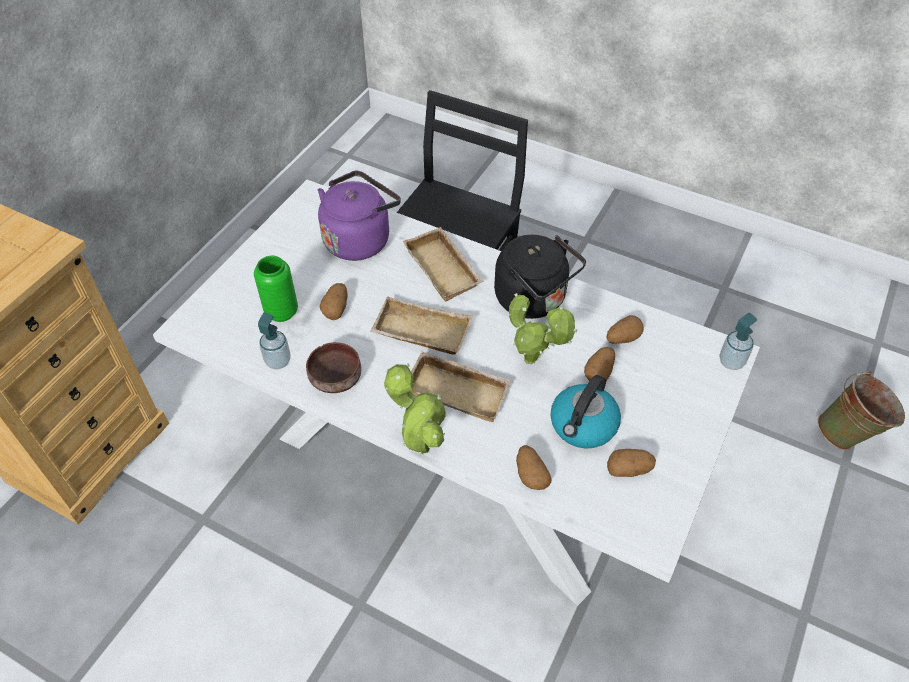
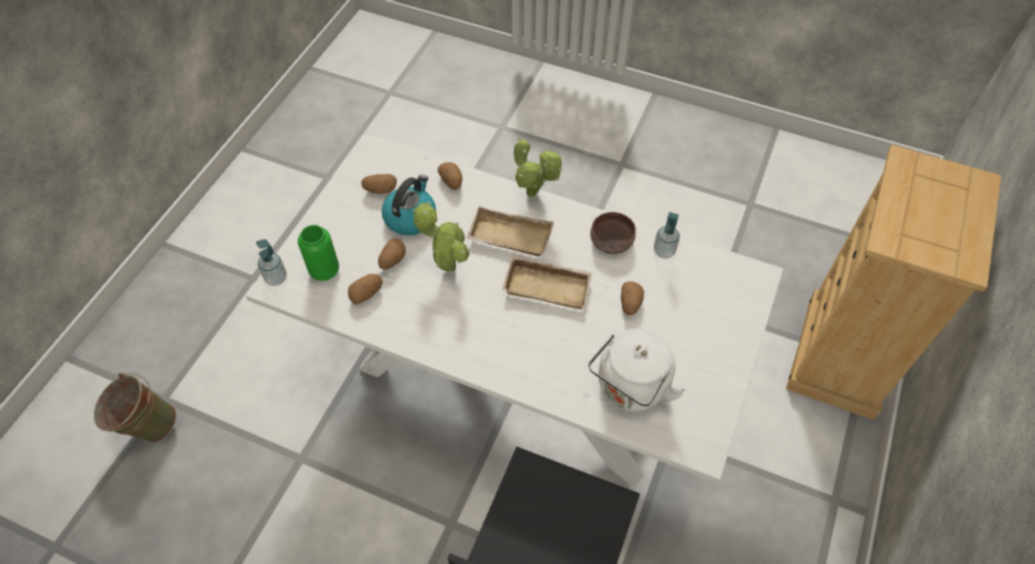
camera: 175 degrees right, 5 degrees up
green vase [254,256,298,322] -> green vase moved to [298,225,339,281]
purple kettle [318,170,401,261] -> white kettle [588,328,686,411]
beige tray [402,227,484,302] -> none
black kettle [494,235,586,319] -> none

